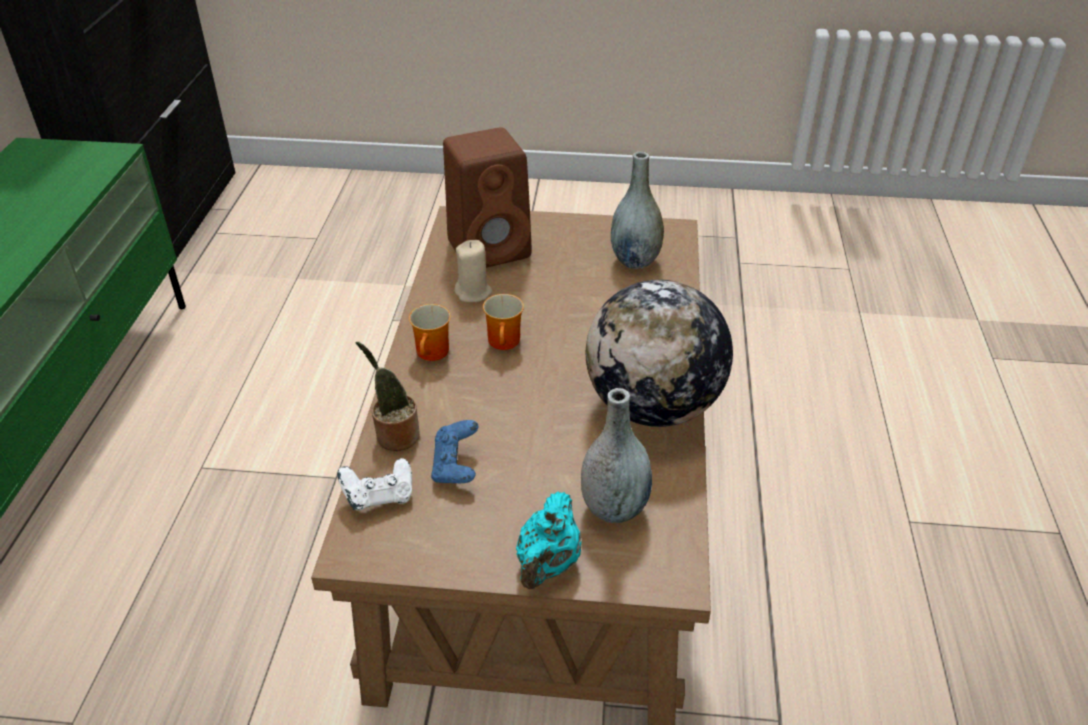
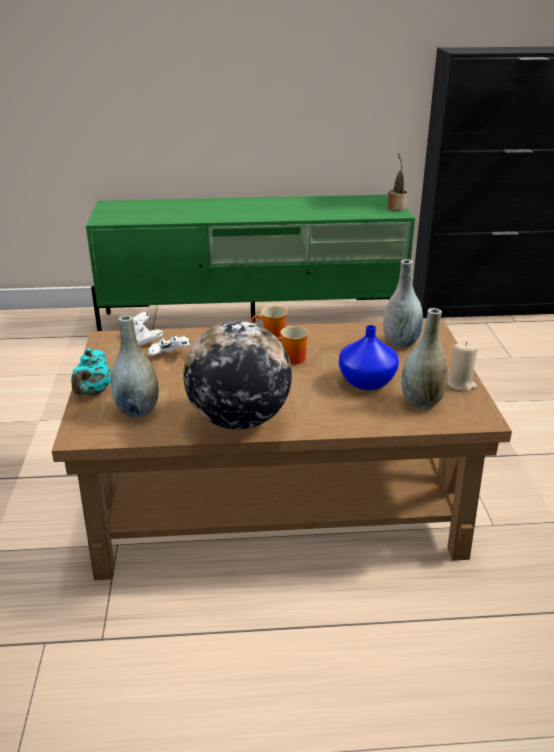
camera: 80 degrees right, 10 degrees down
potted plant [356,342,420,451] -> potted plant moved to [388,153,408,211]
blue game controller [431,420,478,483] -> white game controller [148,335,191,356]
brown speaker [443,127,532,268] -> grey vase [383,259,423,348]
beige candle [454,240,492,302] -> beige candle moved to [447,341,478,391]
turquoise teapot [516,491,581,589] -> turquoise teapot turned 90 degrees counterclockwise [71,348,111,396]
none -> blue vase [339,325,399,390]

